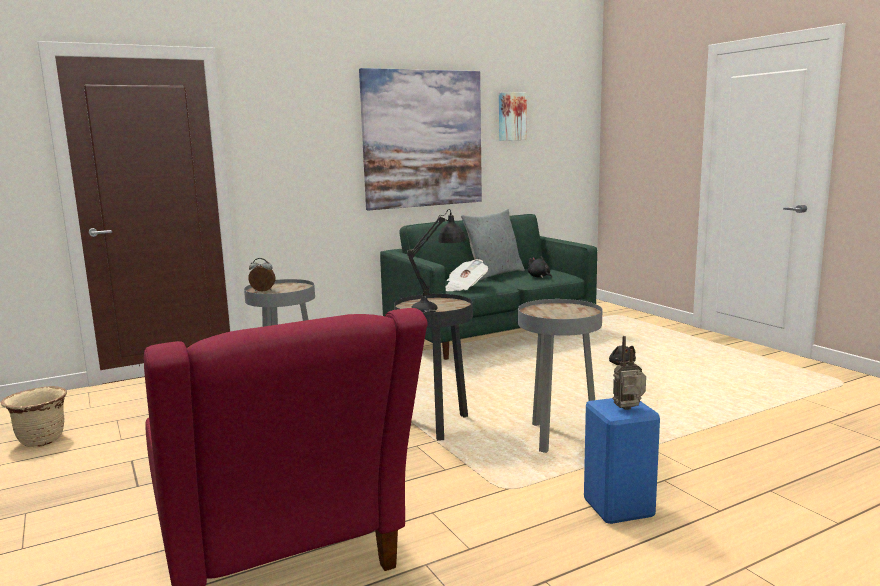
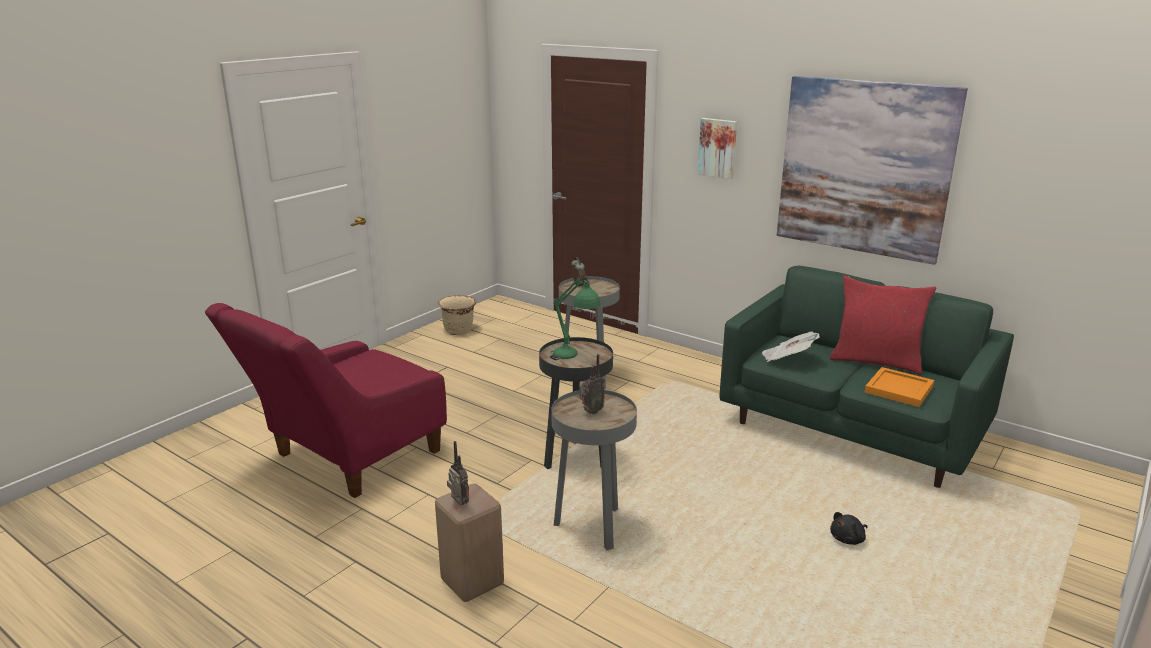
camera: 65 degrees right, 10 degrees up
black table lamp [407,209,466,312] -> green table lamp [550,274,601,360]
grey pillow [461,209,525,281] -> red pillow [830,275,936,375]
picture [499,92,527,141] -> picture moved to [698,118,737,179]
black plush toy [528,256,552,278] -> orange tray [864,367,934,407]
blue stool [584,398,660,524] -> beige stool [435,484,504,602]
none -> radio [580,354,605,414]

